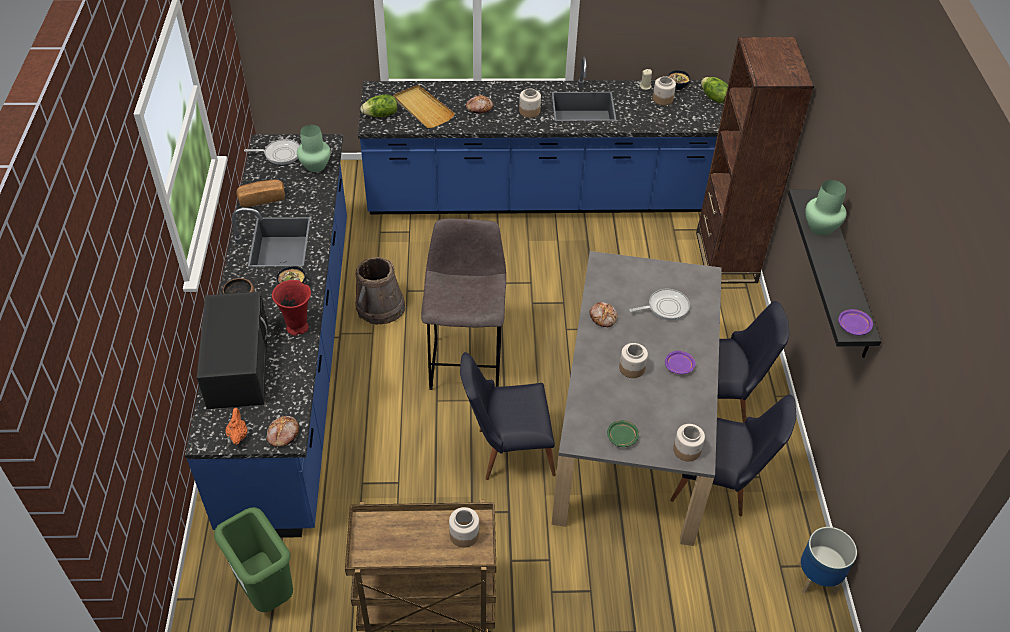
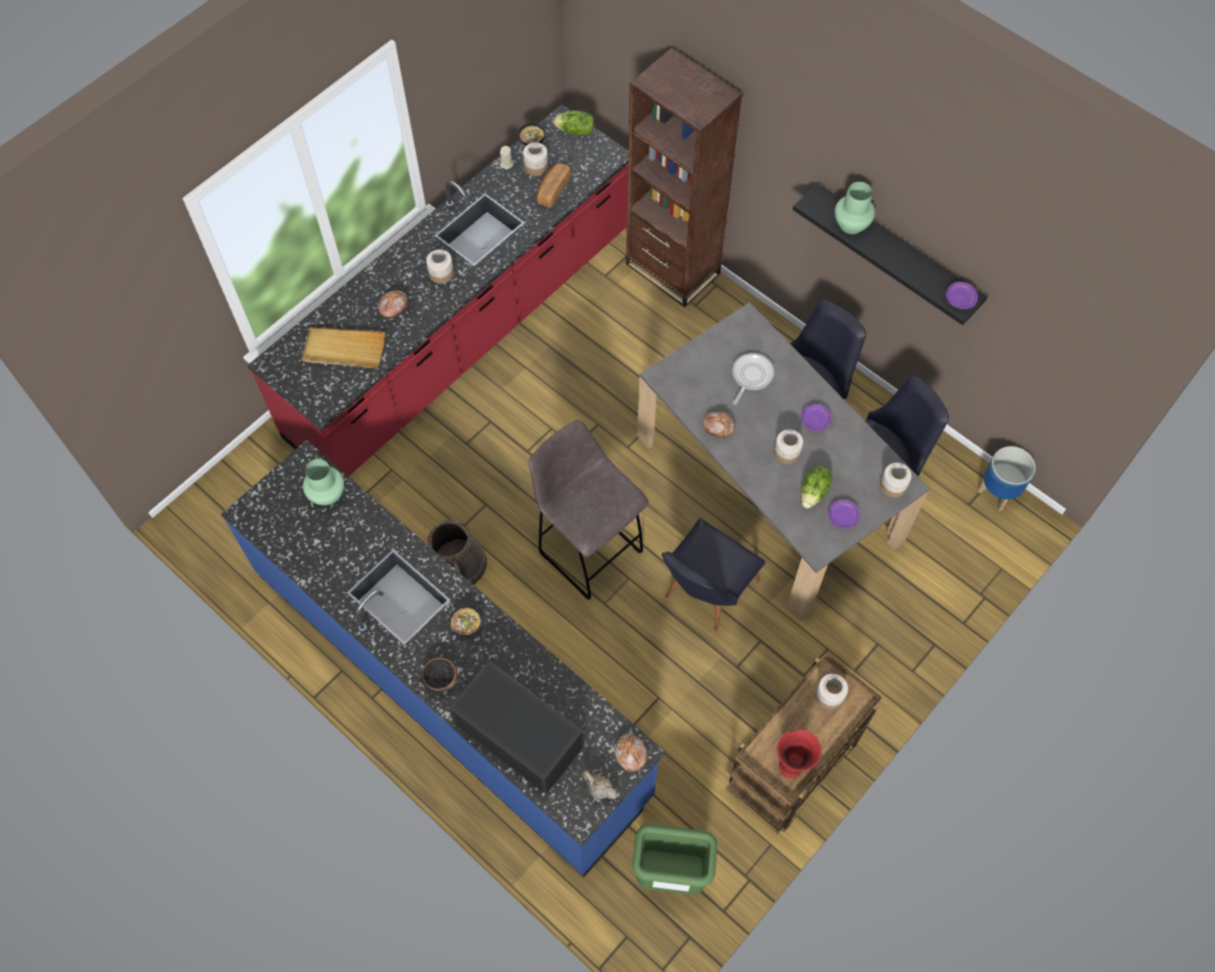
camera: 45 degrees left, 15 degrees up
orange teapot [225,408,247,445] -> beige teapot [582,770,617,800]
bread [236,180,285,207] -> bread moved to [536,163,571,208]
frying pan [244,139,300,165] -> none
red vase [272,280,311,336] -> red vase moved to [777,729,821,778]
blue counter [358,57,724,214] -> red counter [247,104,628,477]
lettuce [360,94,398,117] -> lettuce moved to [801,466,833,509]
green plate [607,420,639,447] -> purple plate [828,500,860,529]

